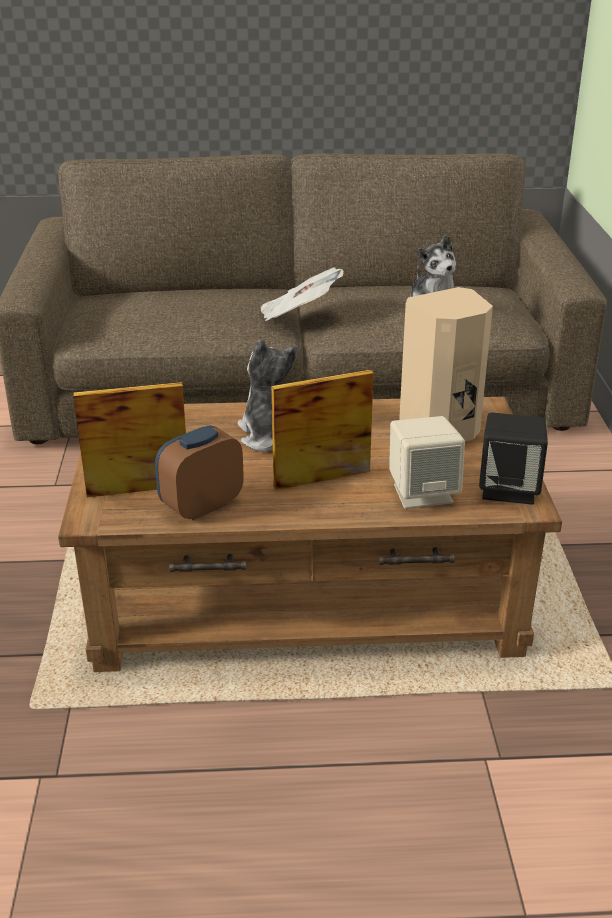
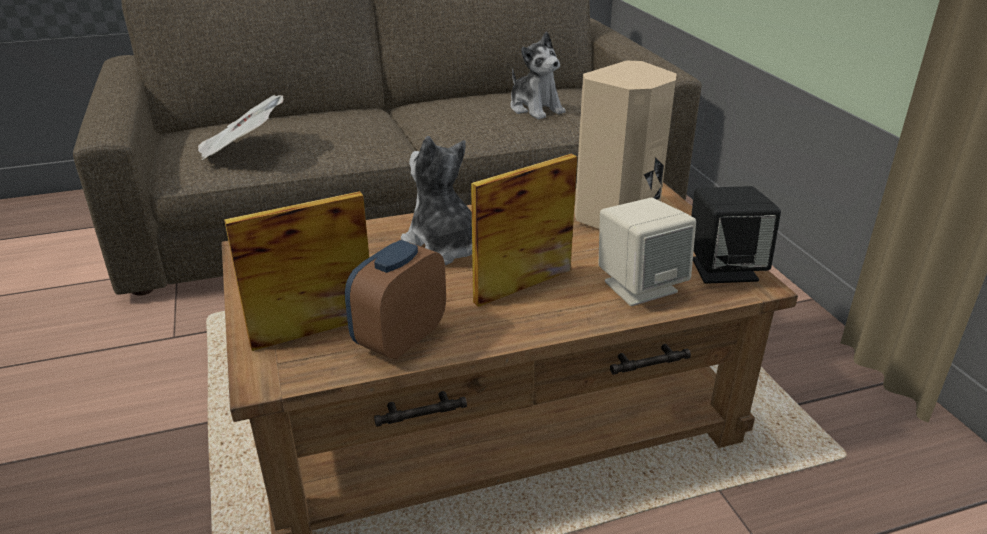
camera: 15 degrees left, 0 degrees up
newspaper [260,267,343,321] -> newspaper moved to [198,95,283,160]

